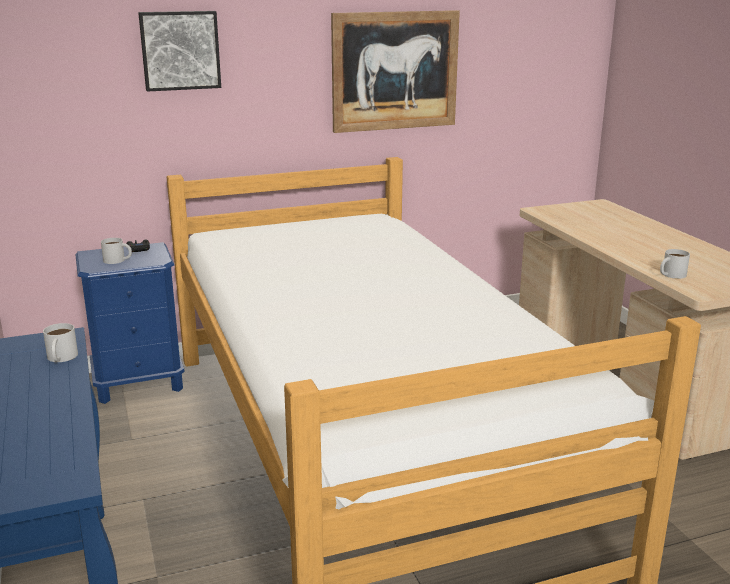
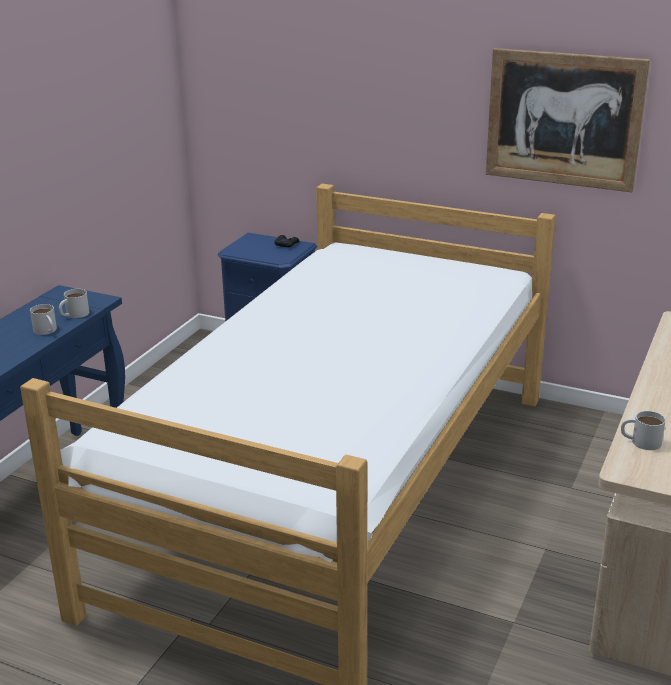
camera: 45 degrees right, 5 degrees up
white mug [101,238,132,264] -> white mug moved to [30,304,57,335]
picture [138,11,221,92] -> none

